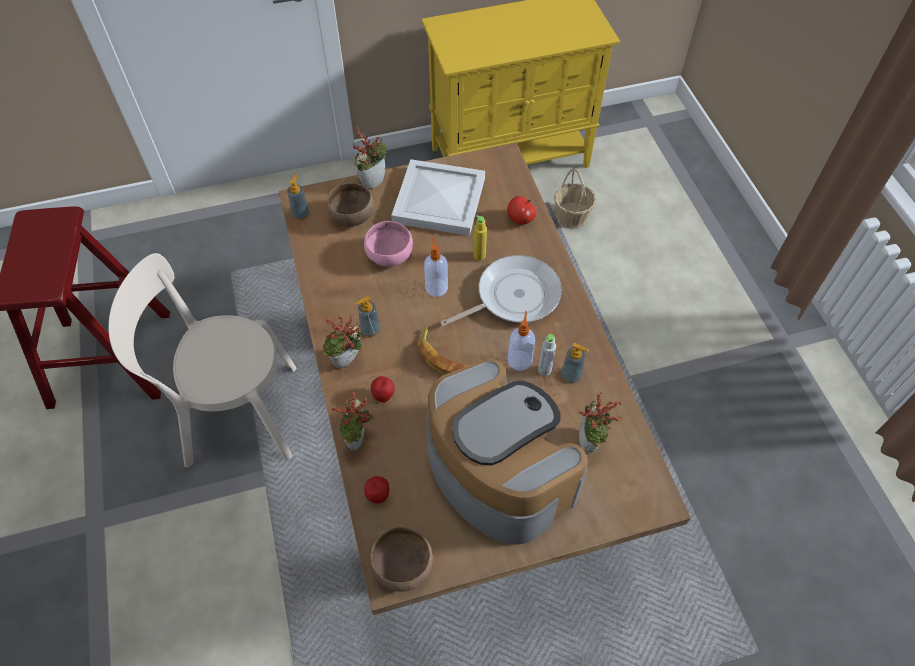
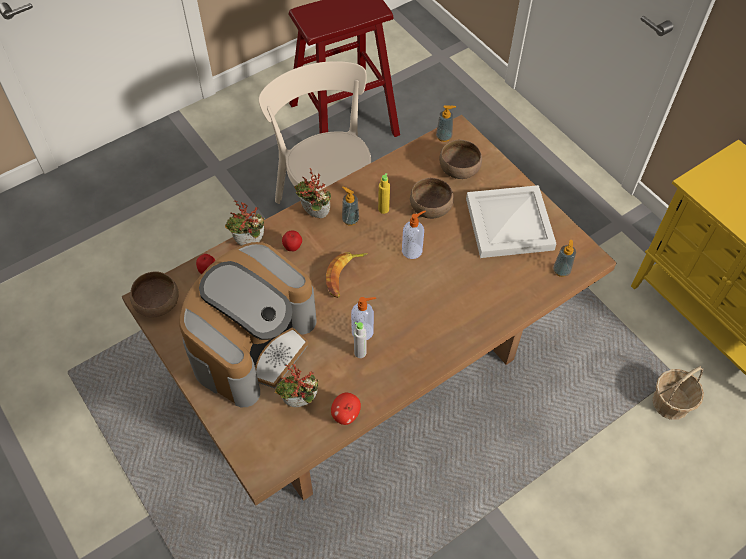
camera: 70 degrees right, 0 degrees up
potted plant [353,125,387,190] -> none
pink bowl [364,221,413,267] -> brown bowl [410,178,454,219]
frying pan [440,255,562,326] -> none
yellow bottle [474,215,487,261] -> yellow bottle moved to [378,173,390,214]
apple [507,196,536,225] -> apple moved to [331,393,361,425]
soap dispenser [561,343,589,383] -> soap dispenser moved to [553,240,576,277]

